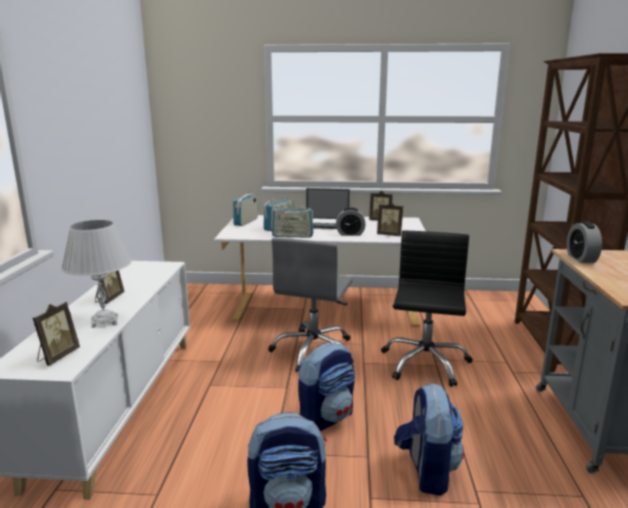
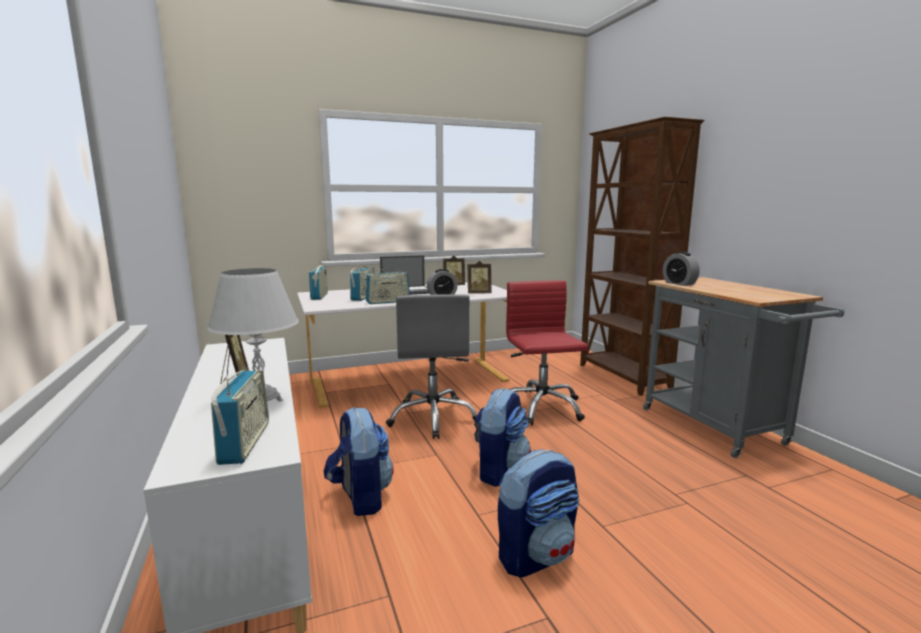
camera: 25 degrees left, 5 degrees down
picture frame [33,302,80,366] -> radio [211,369,269,465]
black office chair [381,231,473,387] -> red office chair [506,281,588,426]
backpack [394,383,464,496] -> backpack moved to [324,407,393,516]

